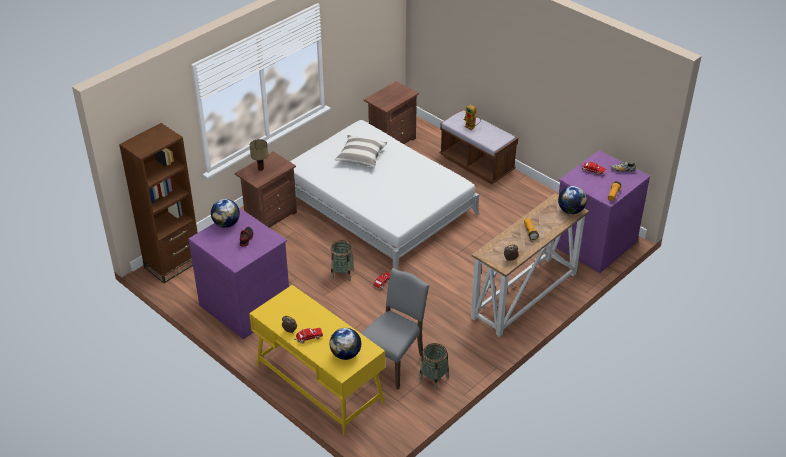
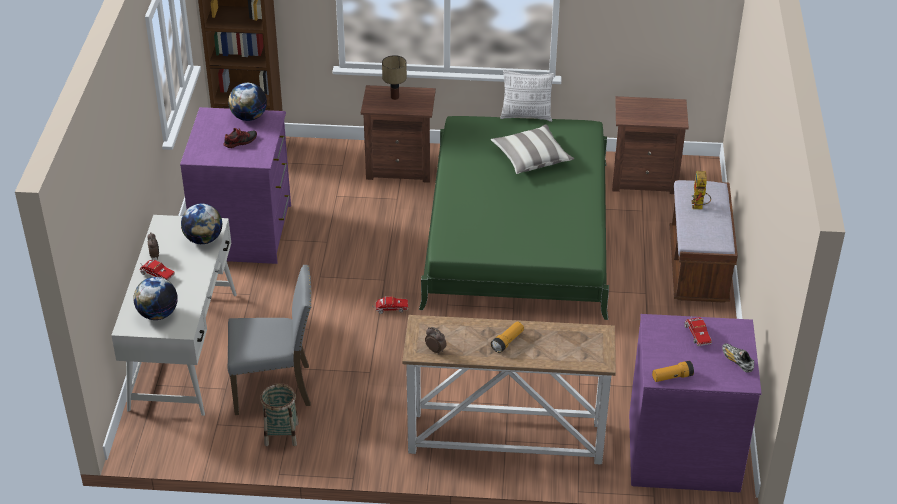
camera: 50 degrees right, 0 degrees up
yellow desk [249,285,385,435] -> white desk [111,215,237,416]
white bed [290,120,480,270] -> green bed [419,116,609,320]
basket [331,240,354,281] -> none
globe [558,186,587,214] -> globe moved to [181,204,223,244]
none -> pillow [500,69,554,122]

